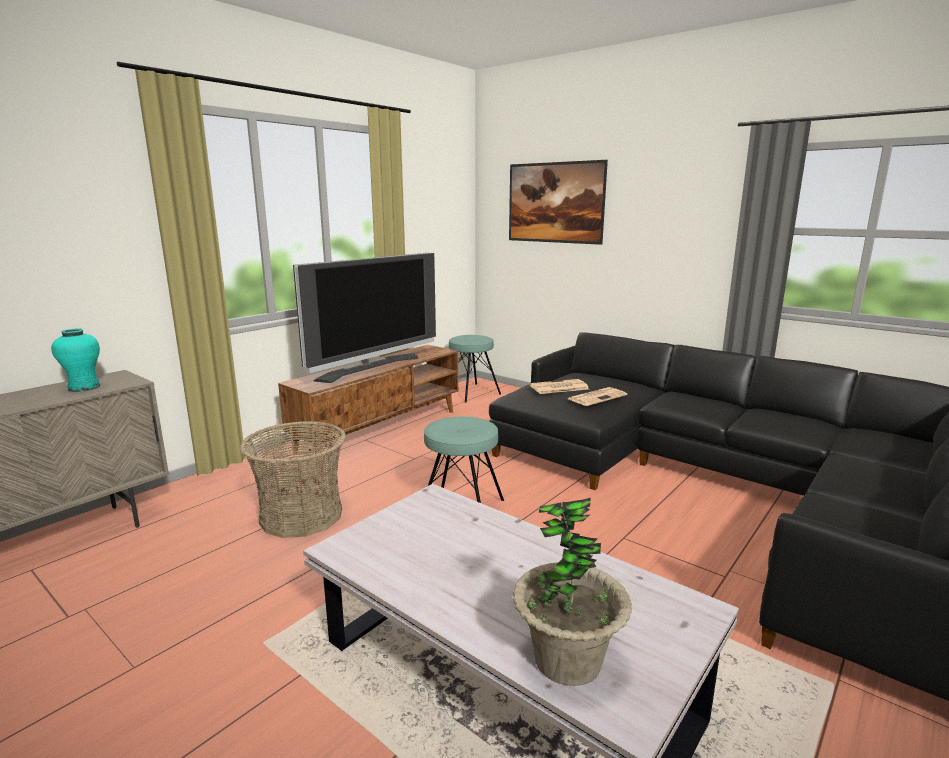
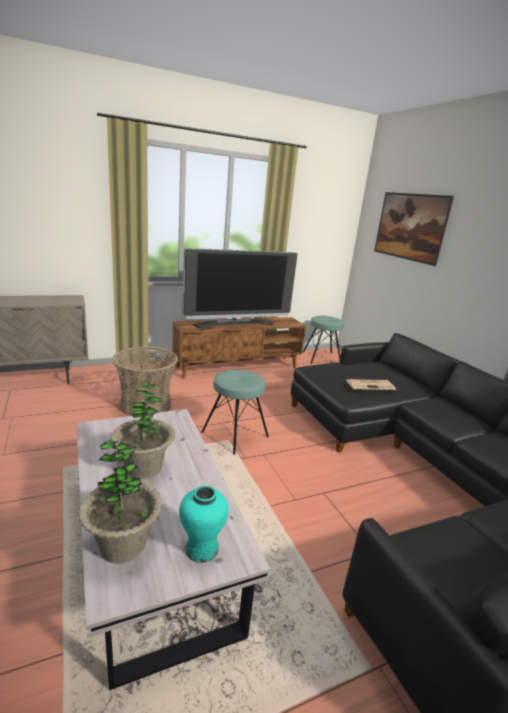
camera: 25 degrees right, 5 degrees up
turquoise vase [51,329,100,392] -> turquoise vase moved to [179,485,229,563]
newspaper [530,379,589,394] -> none
none -> potted plant [111,382,175,480]

